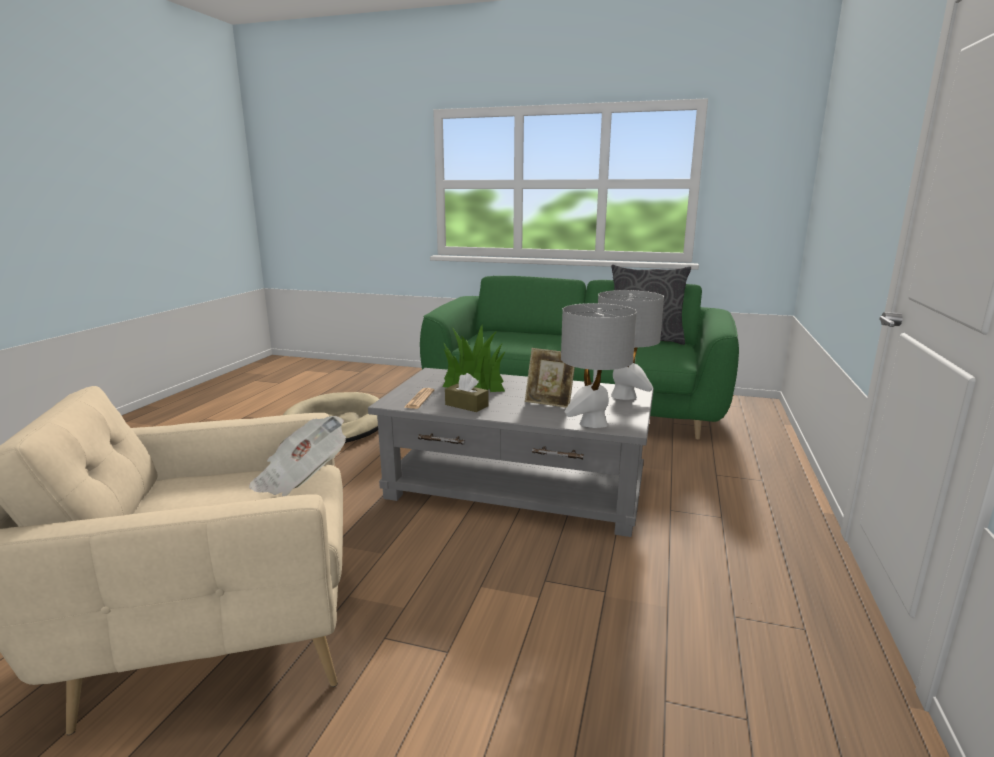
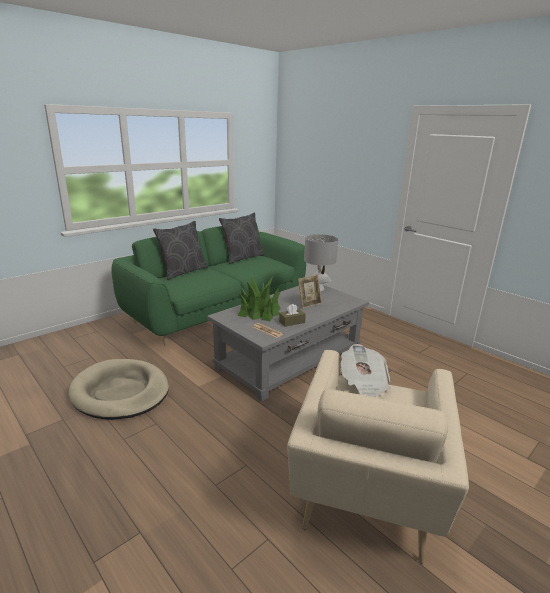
camera: 60 degrees left, 5 degrees up
grey table lamp [561,303,637,428] -> none
none -> grey pillow [153,221,208,280]

